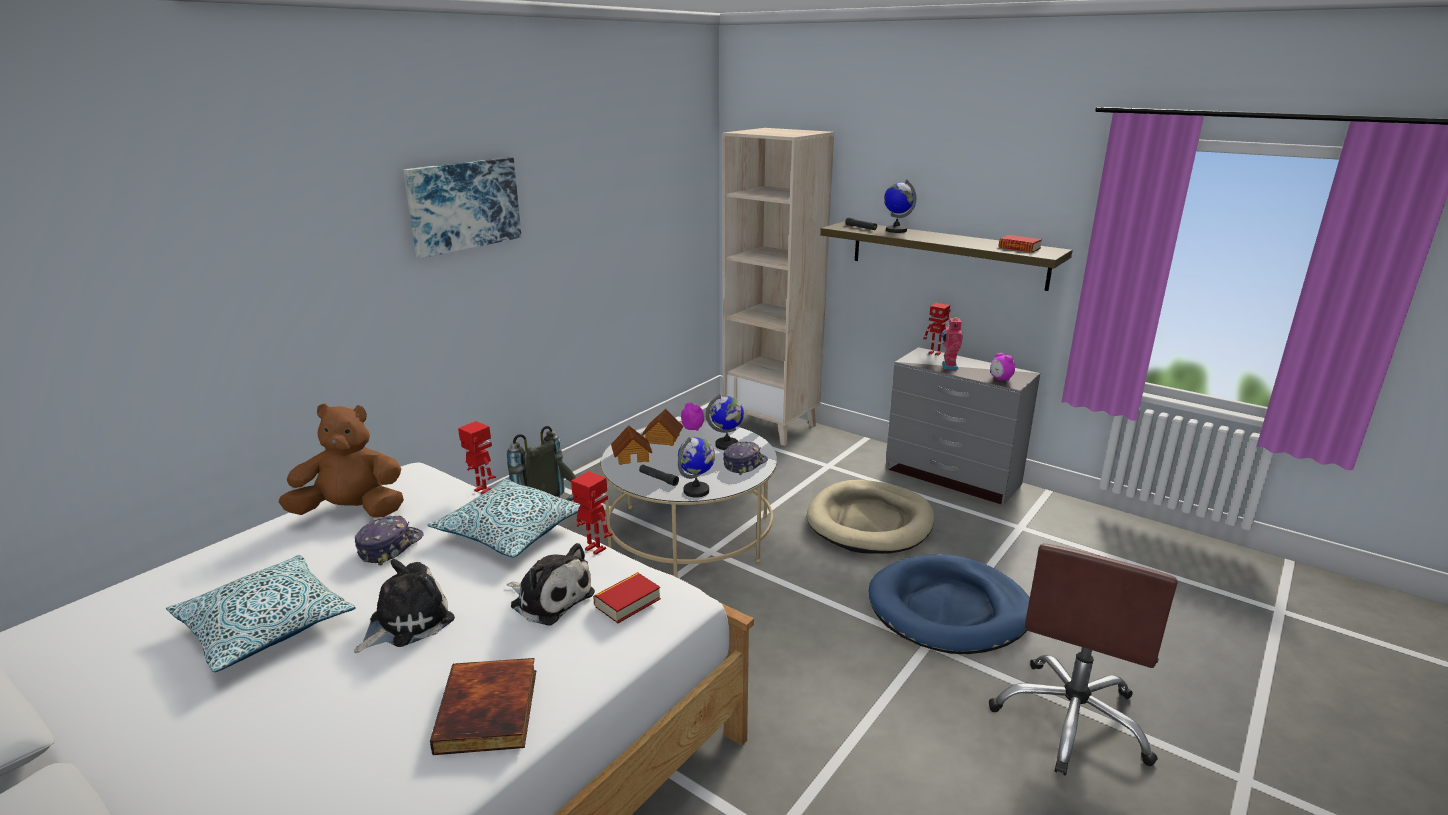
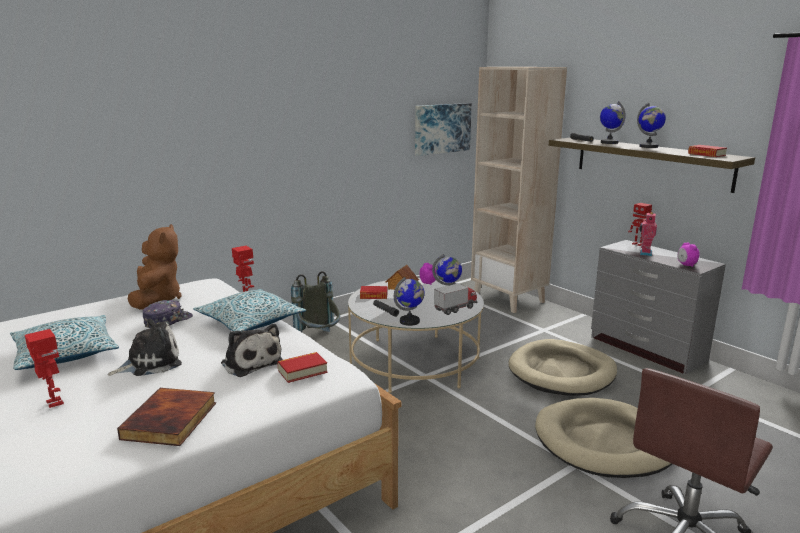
camera: 15 degrees right, 5 degrees down
brown plush toy [278,404,404,518] -> brown plush toy turned 75 degrees clockwise [128,224,181,310]
picture [403,157,522,258] -> picture moved to [415,103,472,156]
toy robot [571,471,612,555] -> toy robot moved to [25,329,64,408]
toy house [611,425,653,465] -> book [360,286,388,299]
cap [723,441,768,475] -> toy truck [434,283,477,315]
blue dog bed [868,554,1030,654] -> beige dog bed [535,398,672,478]
none -> globe [637,103,666,148]

